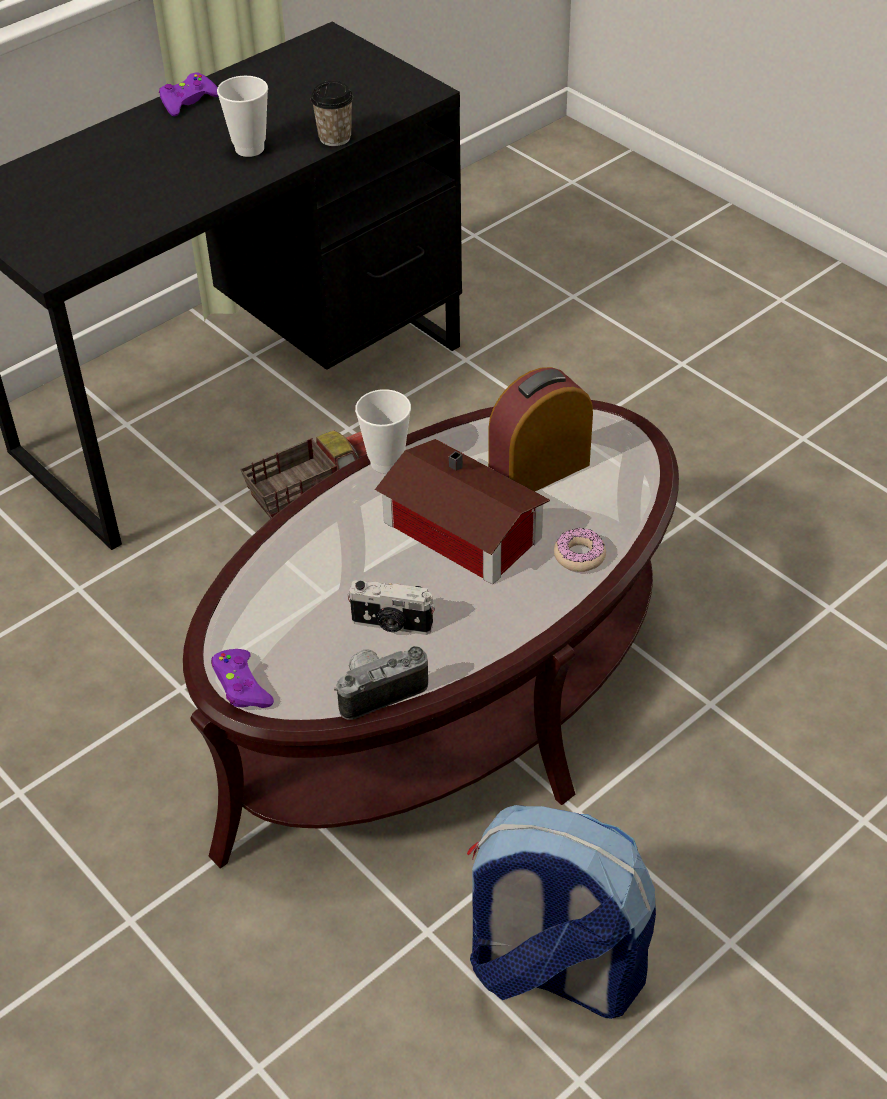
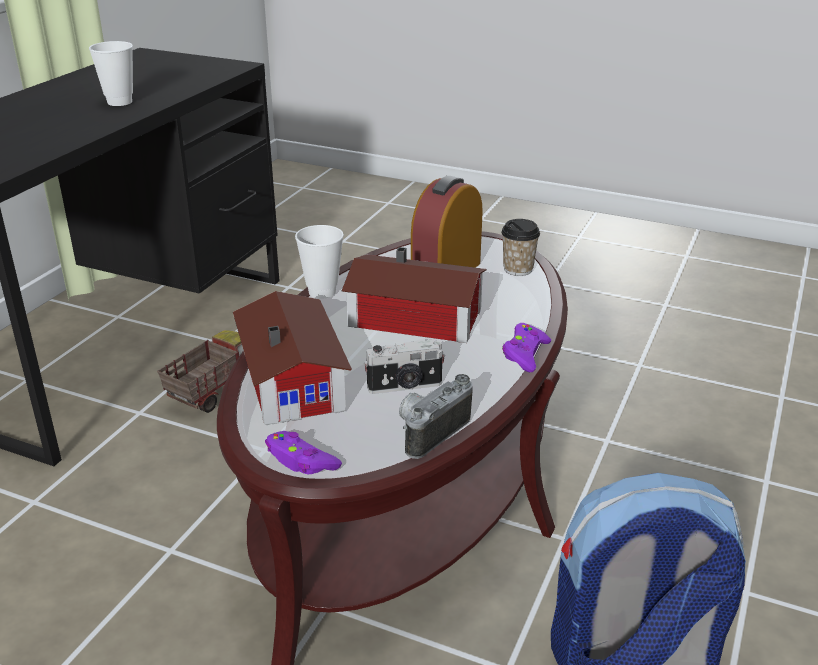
camera: 25 degrees left, 15 degrees down
purple game controller [159,72,219,116] -> purple game controller moved to [502,323,551,372]
cup [311,81,353,146] -> cup moved to [501,219,540,276]
donut [554,528,606,572] -> none
none -> toy house [233,291,352,425]

